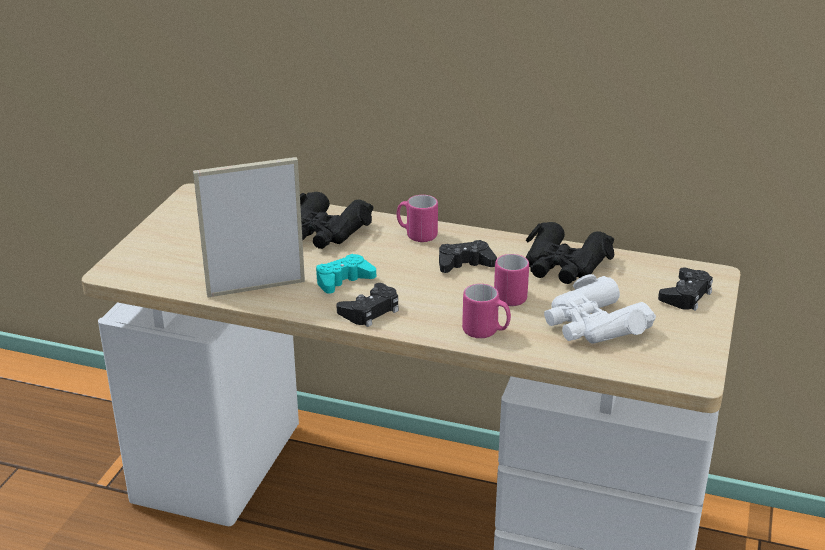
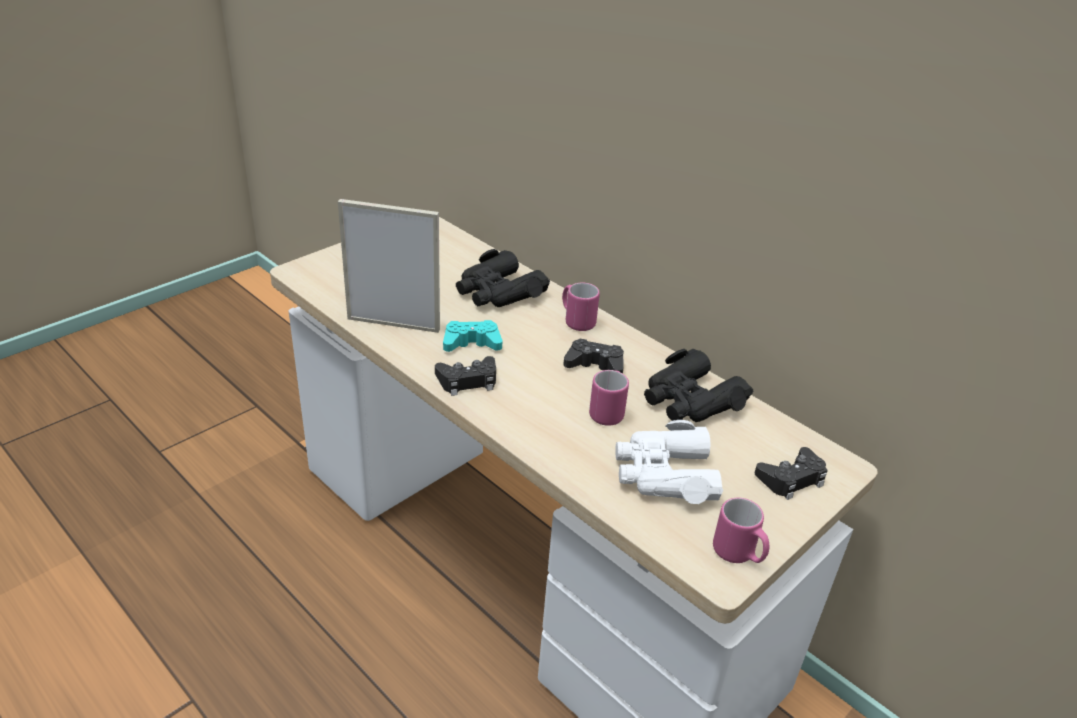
camera: 25 degrees right, 5 degrees up
pink mug [462,284,511,338] -> pink mug moved to [713,498,769,563]

